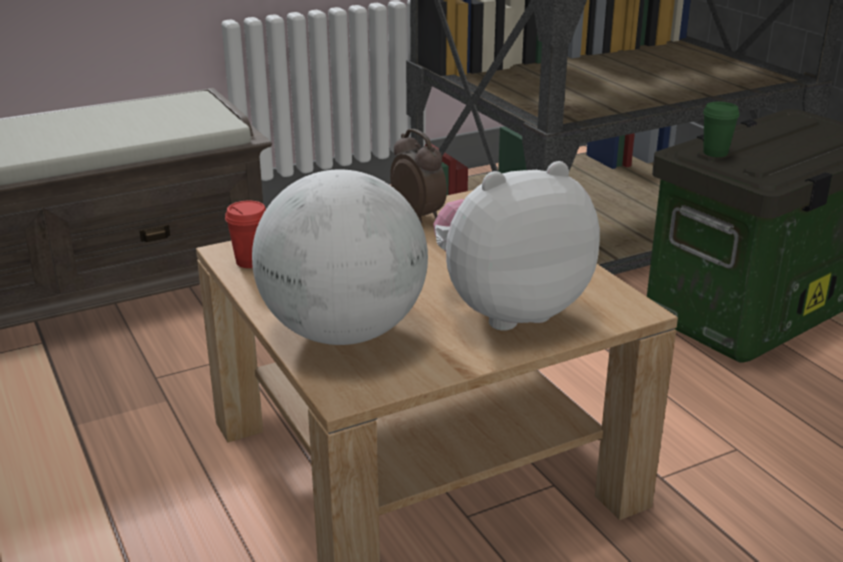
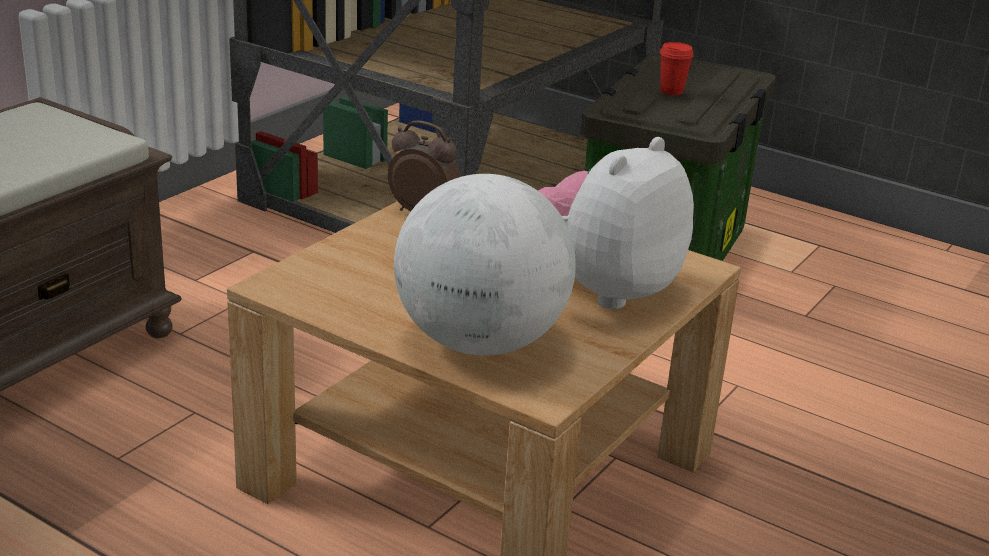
camera: 30 degrees left, 0 degrees up
red cup [225,201,266,268] -> red cup moved to [660,42,694,95]
green cup [703,102,740,157] -> none

